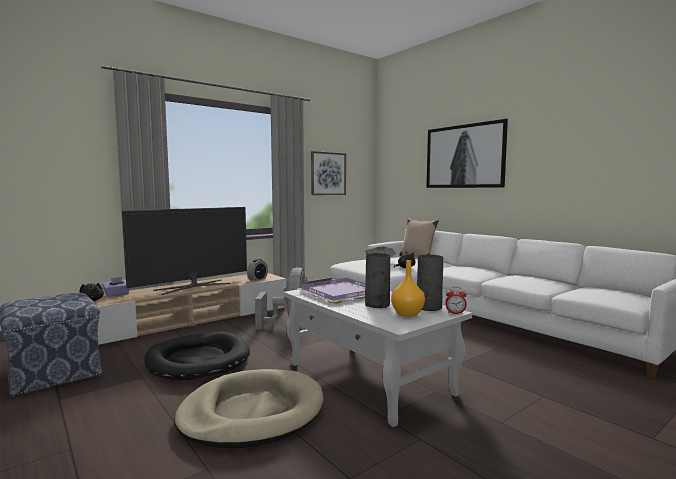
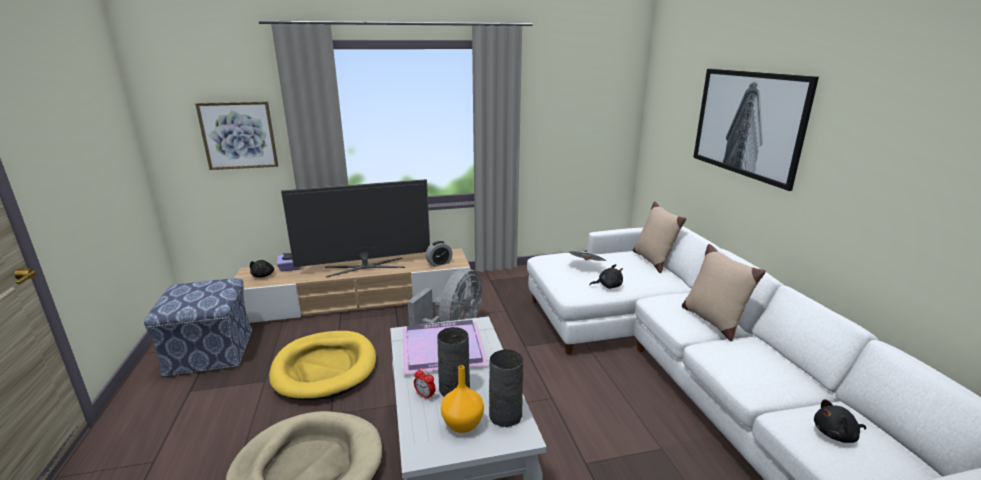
camera: 25 degrees right, 15 degrees up
black dog bed [144,331,250,380] -> yellow dog bed [269,331,376,400]
picture [311,151,346,195] -> picture moved to [195,101,278,170]
alarm clock [446,287,467,314] -> alarm clock moved to [414,368,436,400]
none -> beige pillow [682,244,766,341]
none -> black plush toy [814,399,866,443]

